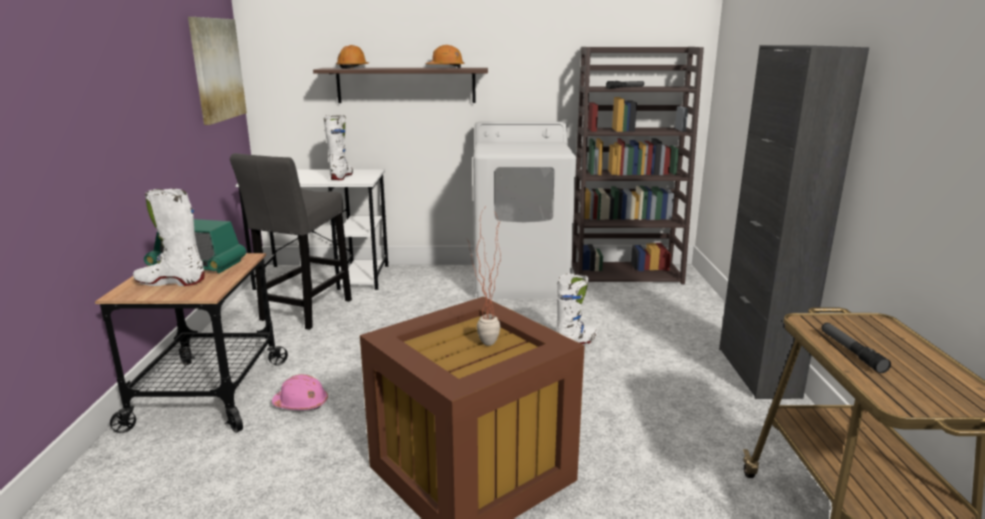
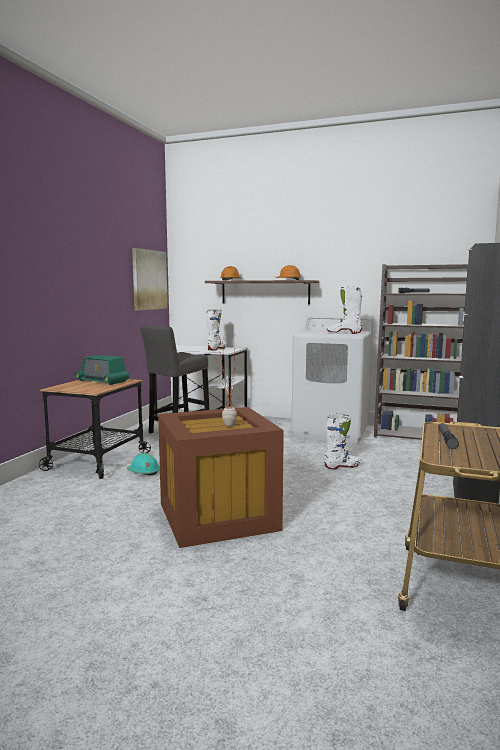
camera: 20 degrees right, 10 degrees down
white boot [133,189,205,286] -> white boot moved to [327,286,362,334]
pink hard hat [272,374,328,410] -> turquoise hard hat [127,453,160,476]

